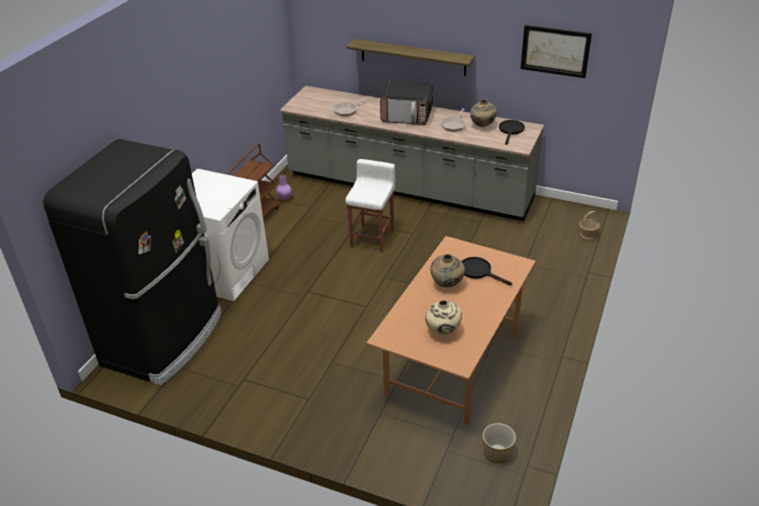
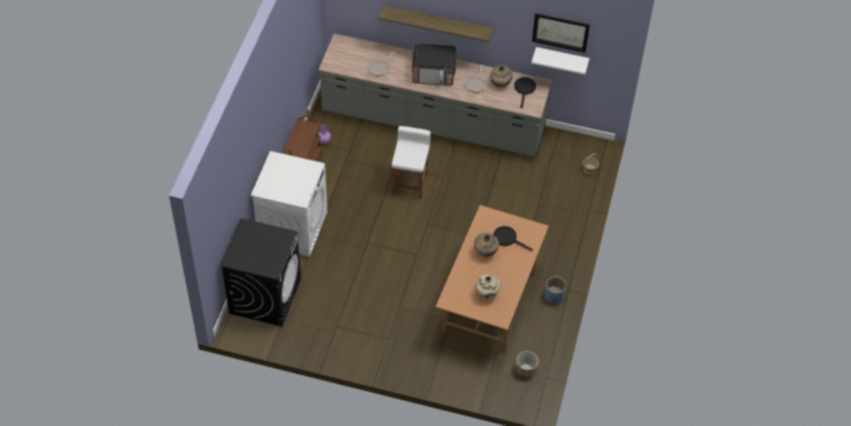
camera: 10 degrees left, 15 degrees up
black fridge [43,139,222,385] -> black washing machine [220,218,301,326]
none -> white shelf [531,47,590,75]
none -> blue planter [545,276,566,304]

